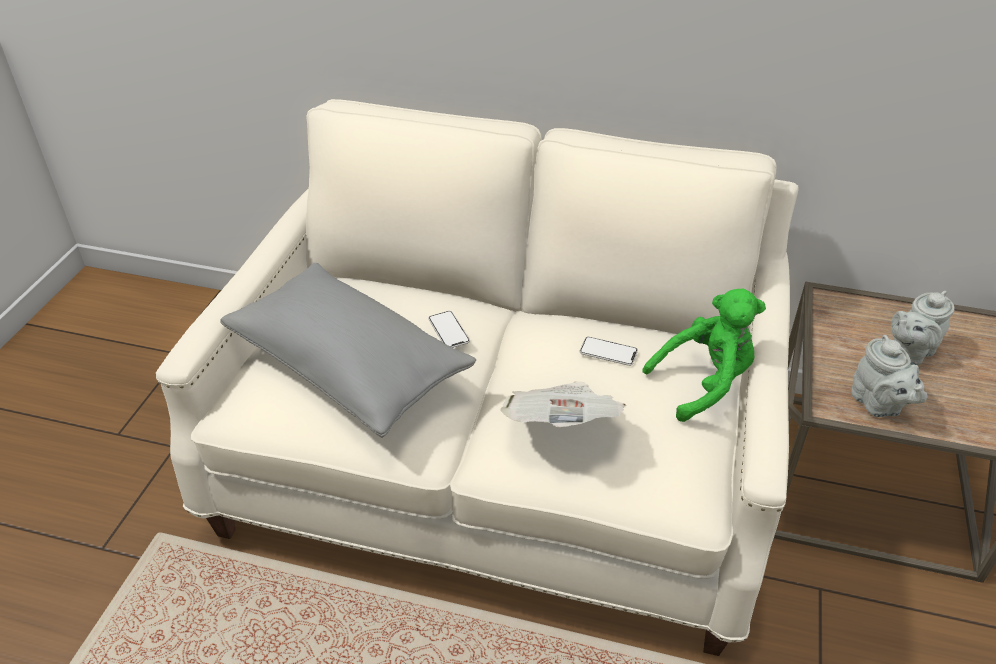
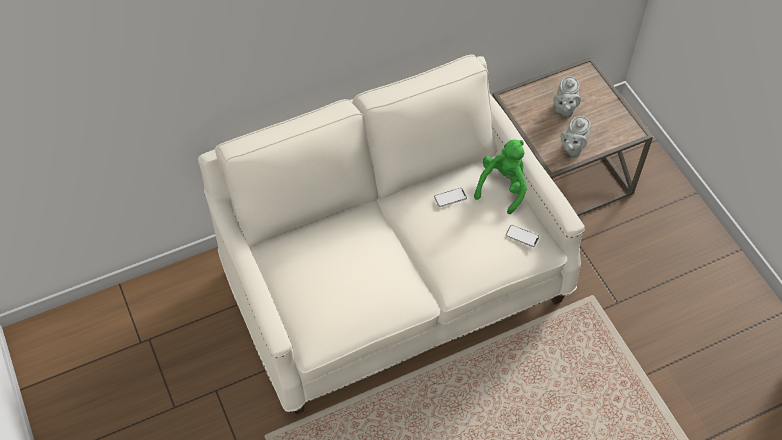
camera: 40 degrees left, 15 degrees up
grey pillow [220,263,476,438] -> none
phone [428,311,470,348] -> phone moved to [506,225,539,247]
newspaper [500,382,627,427] -> none
grey teapot [851,335,927,417] -> grey teapot turned 90 degrees clockwise [560,116,590,157]

